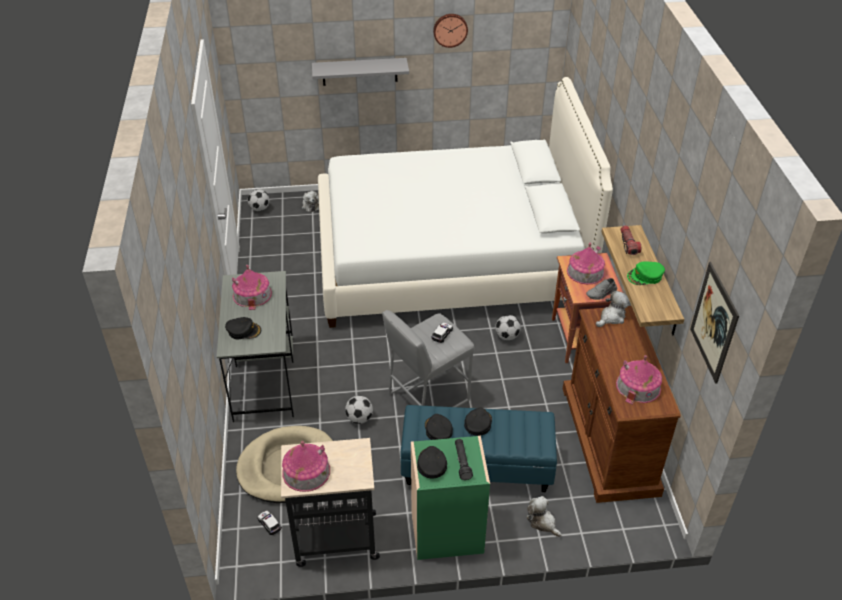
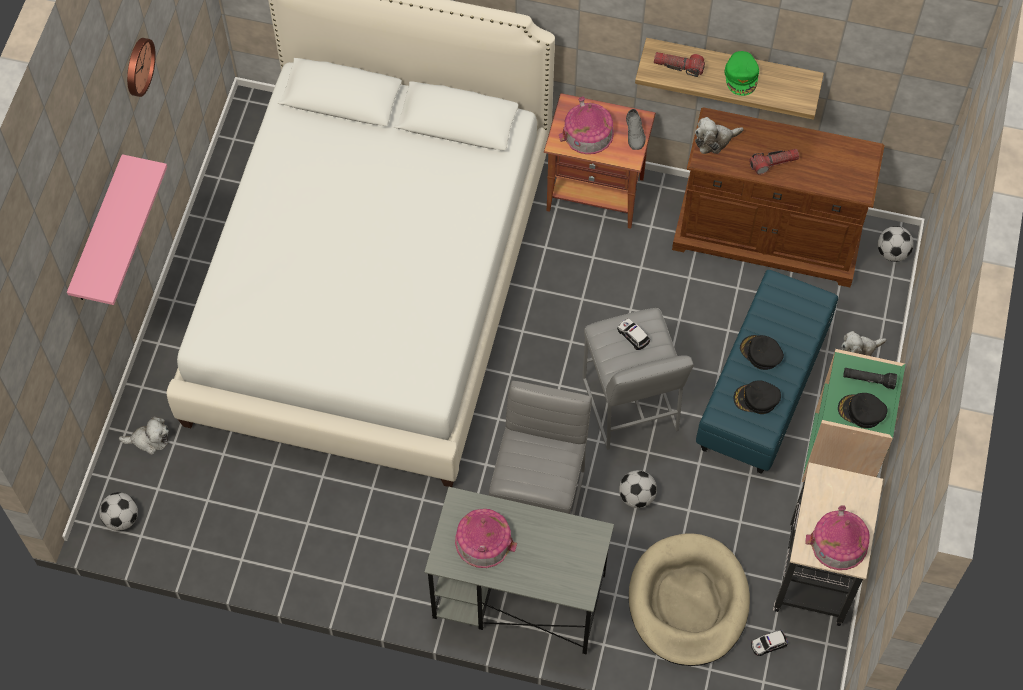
camera: 70 degrees left, 20 degrees up
black cap [225,317,261,340] -> none
grey shelf [312,58,409,86] -> pink shelf [67,154,167,305]
football [495,315,521,340] -> football moved to [878,226,914,262]
plush toy [596,291,630,327] -> plush toy turned 90 degrees counterclockwise [695,117,744,154]
toy house [616,355,662,405] -> none
picture [690,262,739,384] -> none
none -> grey stool [489,381,592,515]
none -> flashlight [749,149,799,175]

